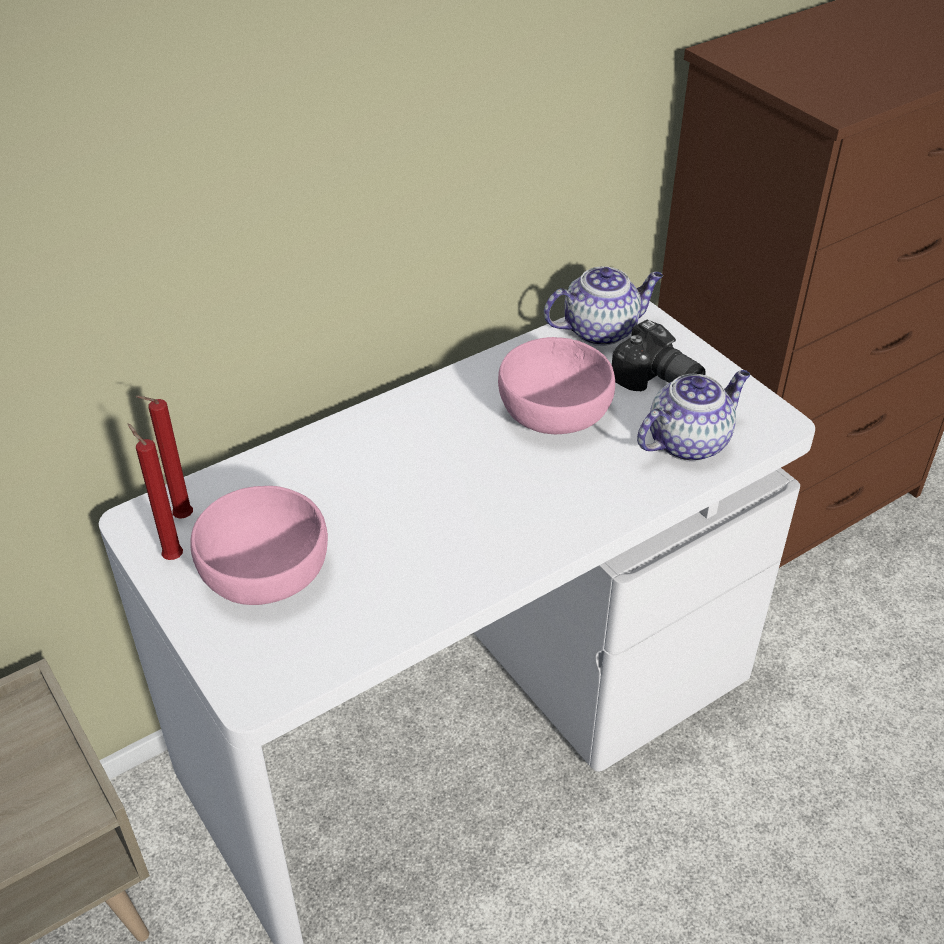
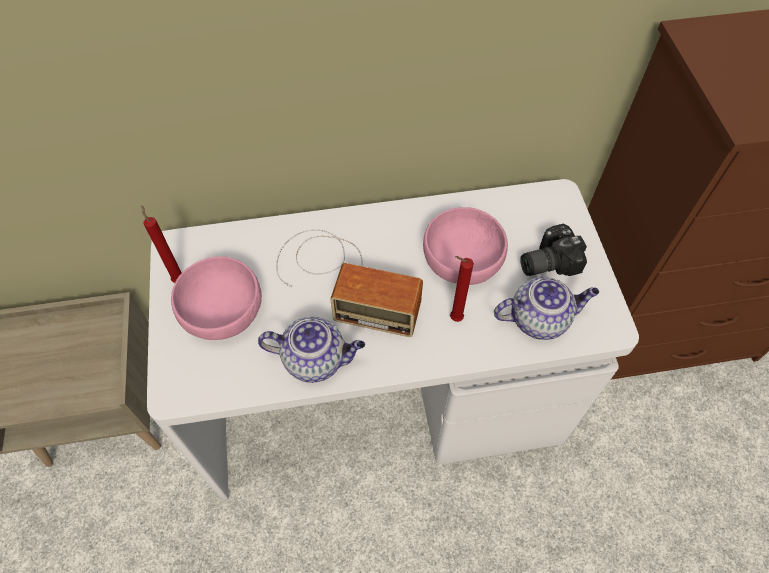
camera: 25 degrees right, 15 degrees up
red candle [135,395,193,519] -> red candle moved to [450,256,474,322]
teapot [544,266,663,346] -> teapot moved to [258,317,365,383]
camera [612,320,706,391] -> camera turned 90 degrees clockwise [520,223,587,276]
none -> radio [276,229,423,337]

